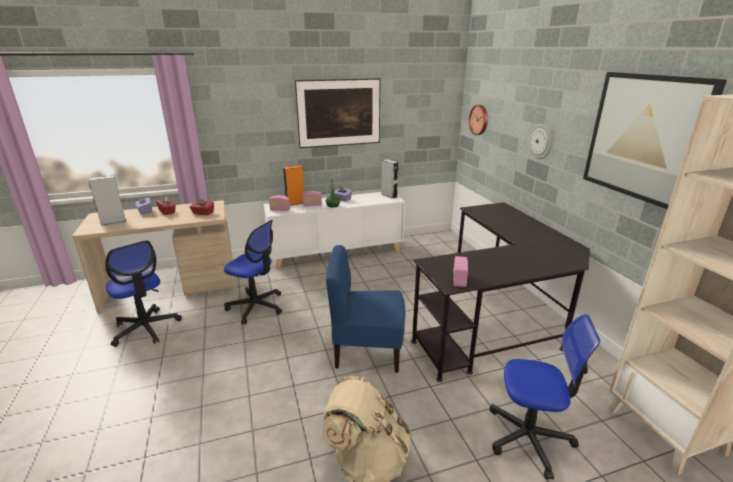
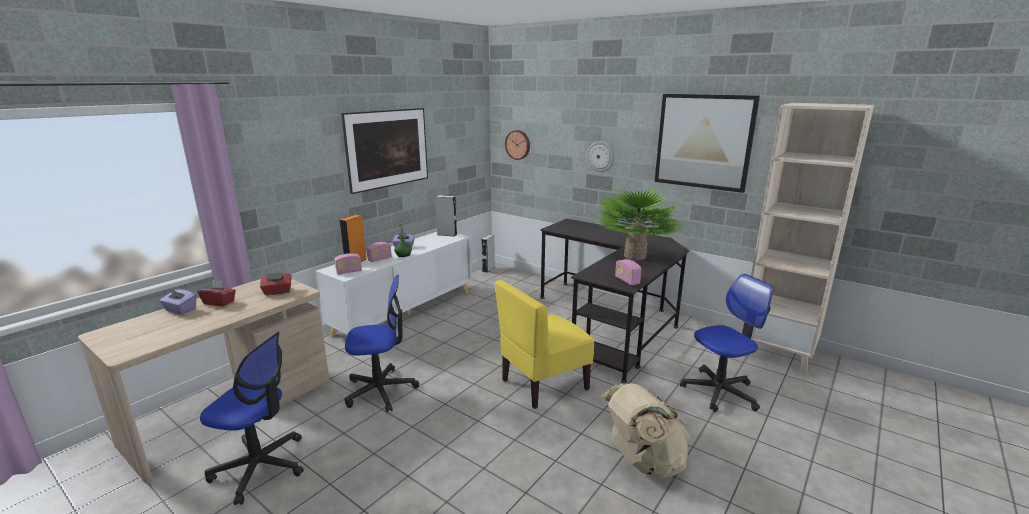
camera: 35 degrees left, 5 degrees down
grey speaker [89,175,126,226] -> grey speaker moved to [481,235,495,273]
blue chair [326,245,405,373] -> yellow chair [495,280,595,409]
none -> potted plant [596,188,682,260]

